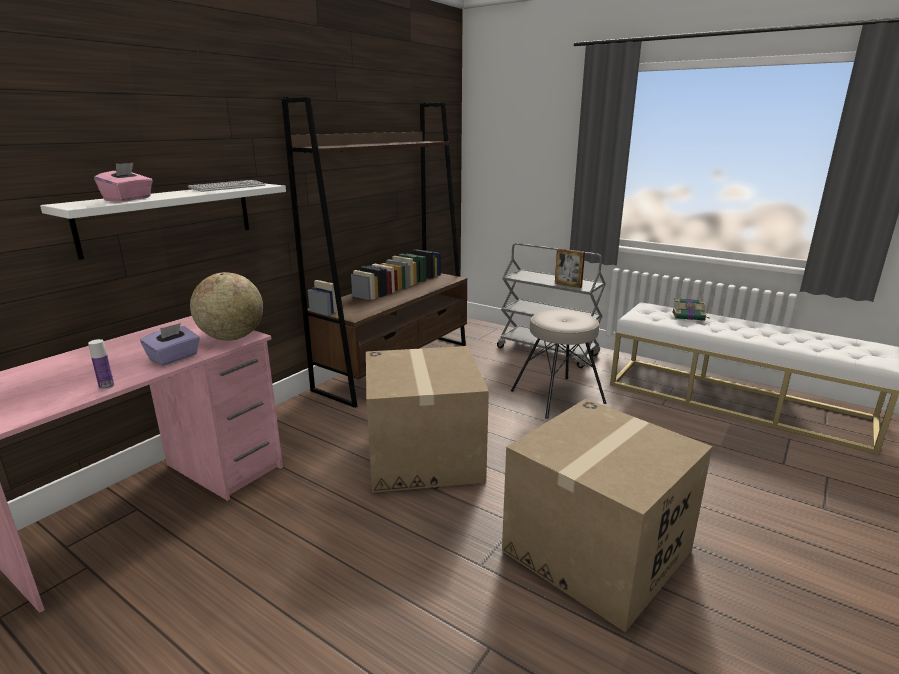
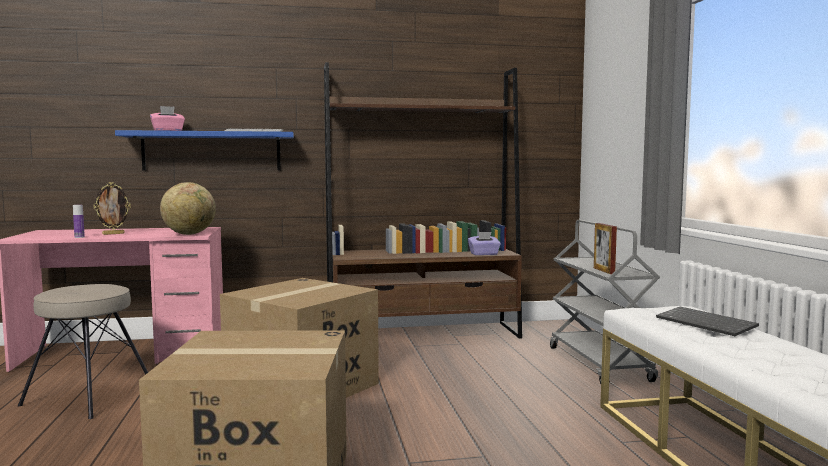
camera: 45 degrees right, 15 degrees down
white shelf [40,184,286,260] -> blue shelf [115,130,294,170]
purple tissue box [140,323,200,366] -> purple tissue box moved to [468,232,501,255]
beige stool [511,310,607,419] -> beige stool moved to [18,284,148,419]
book [672,298,711,321] -> keyboard [656,307,759,336]
none -> picture frame [93,182,131,235]

